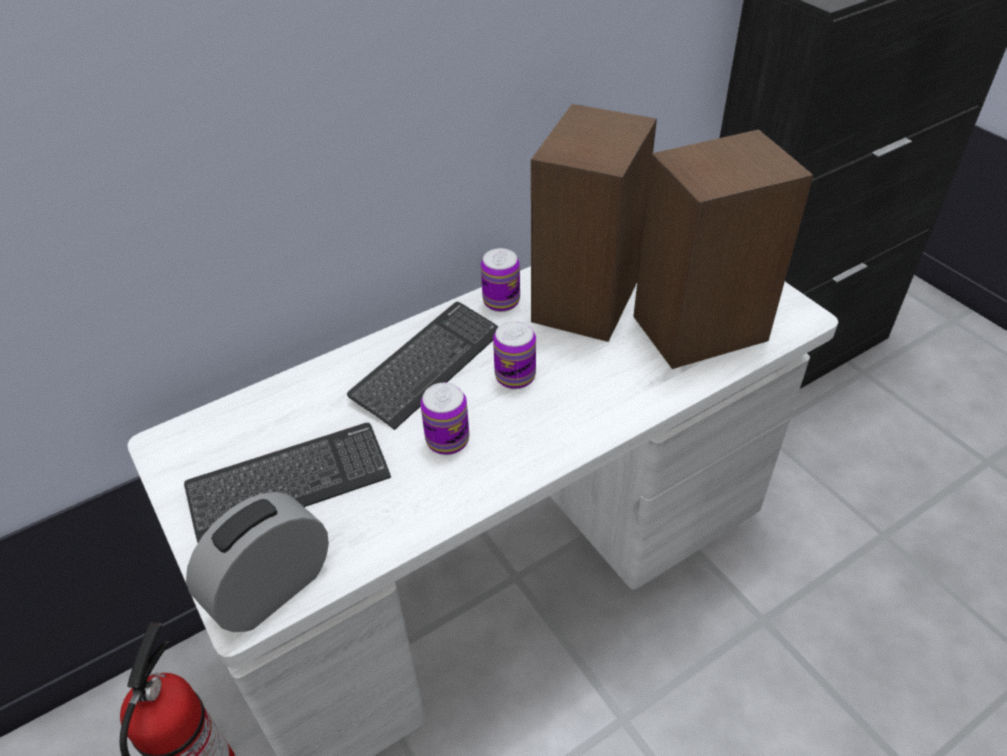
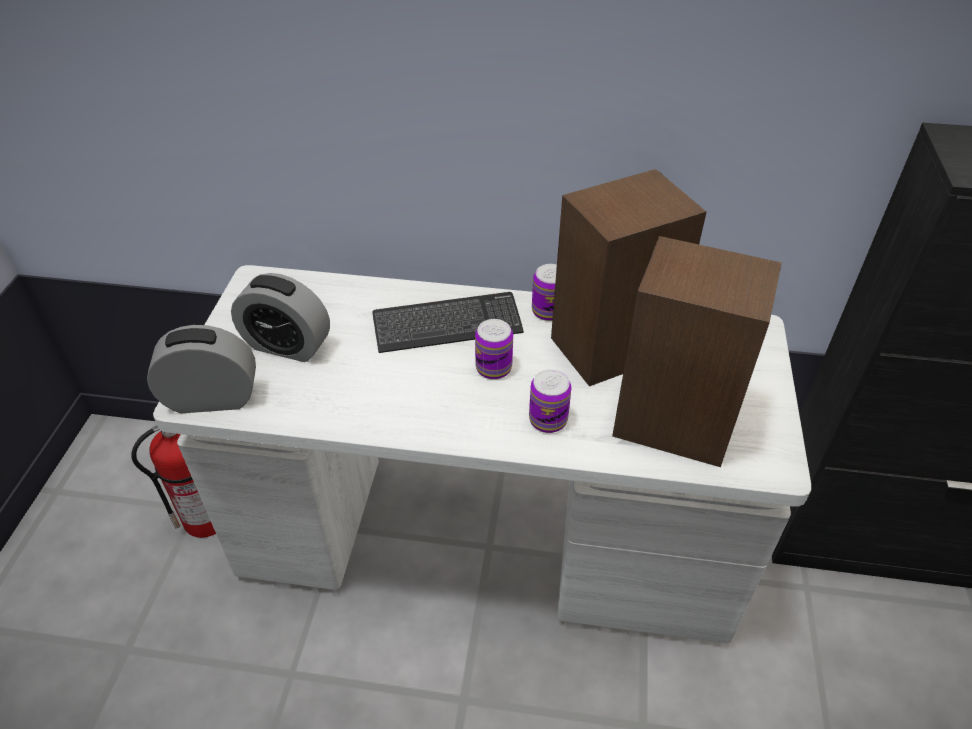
camera: 40 degrees right, 0 degrees up
keyboard [184,423,391,542] -> alarm clock [231,273,330,362]
can [420,383,469,455] -> can moved to [529,369,571,433]

